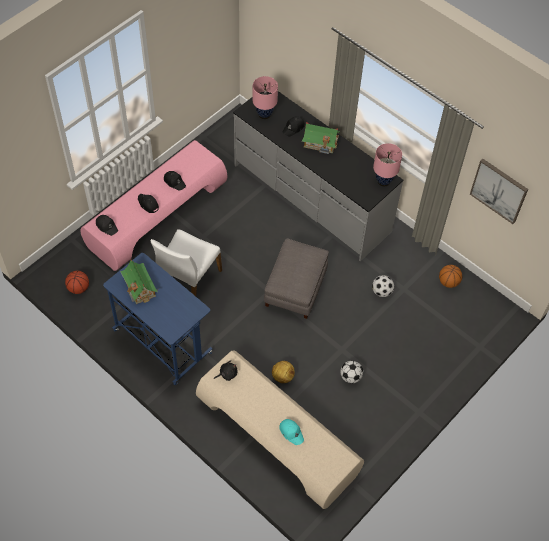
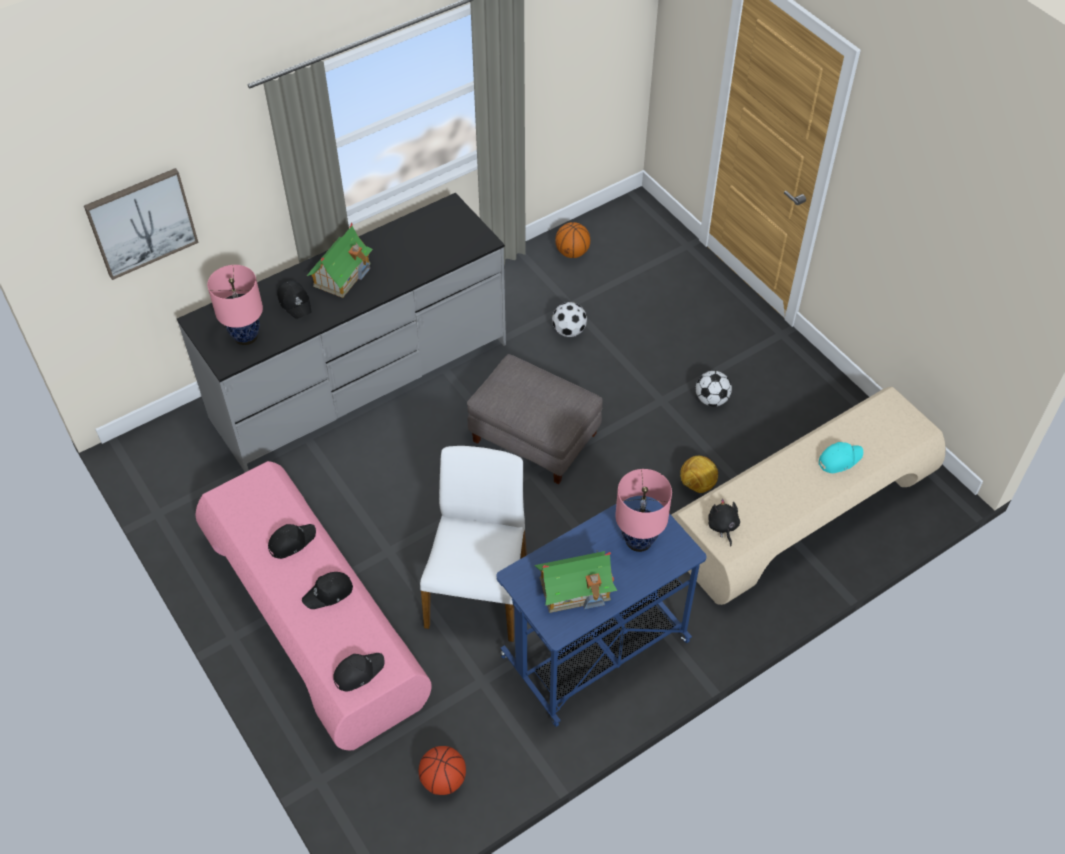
camera: 75 degrees left, 5 degrees down
white chair [151,229,222,296] -> white chair turned 120 degrees counterclockwise [420,446,527,642]
pink table lamp [373,143,402,186] -> pink table lamp moved to [615,469,672,552]
picture [470,159,528,224] -> picture moved to [84,168,199,280]

